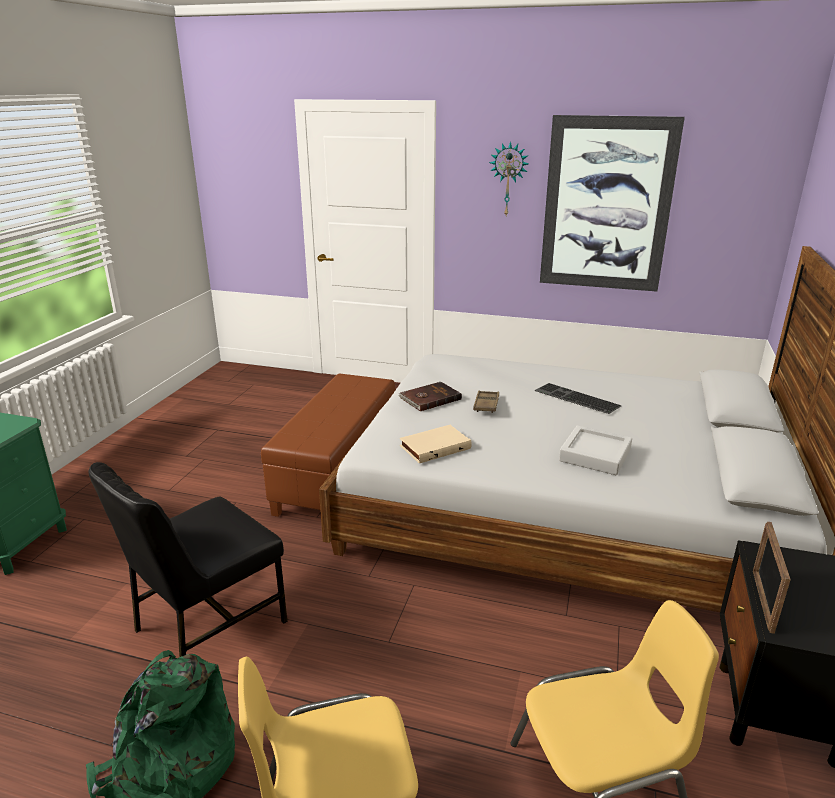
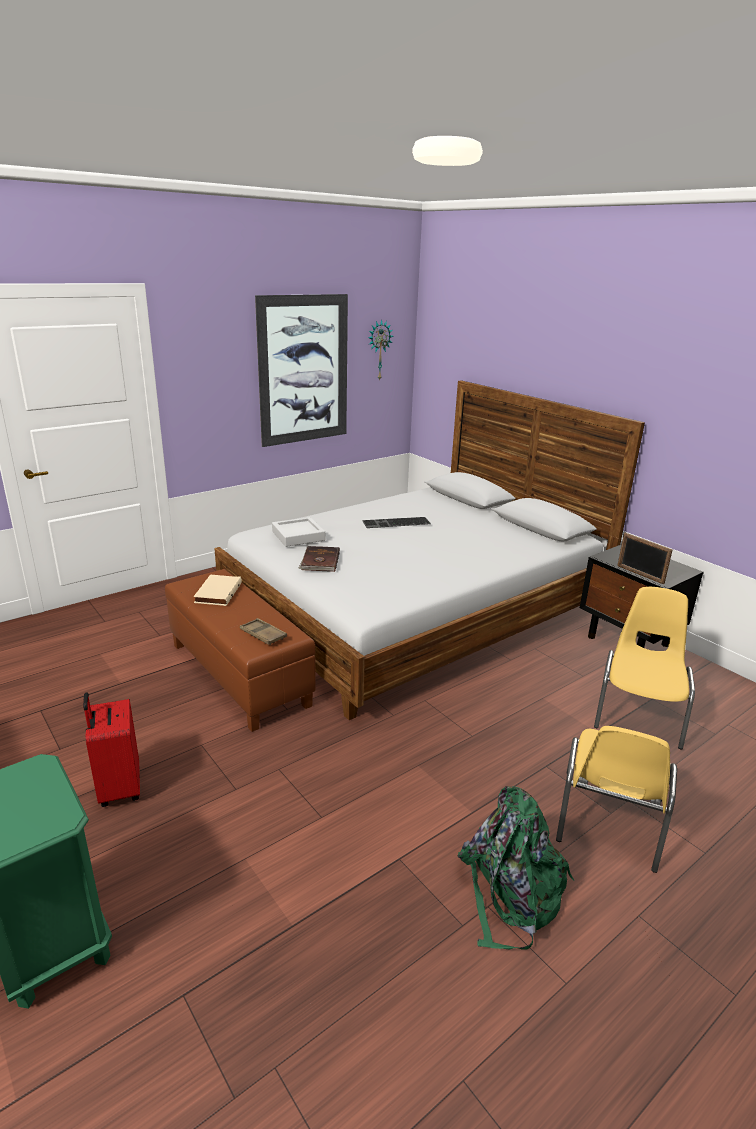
camera: 55 degrees left, 0 degrees up
black chair [88,462,287,657] -> none
beige book [400,425,472,463] -> beige book moved to [194,575,242,606]
brown tray [473,391,499,413] -> brown tray moved to [240,618,287,645]
wall clock [489,141,529,216] -> wall clock moved to [368,320,394,381]
grey tray [559,425,632,475] -> grey tray moved to [272,517,325,547]
none -> red suitcase [83,692,140,807]

